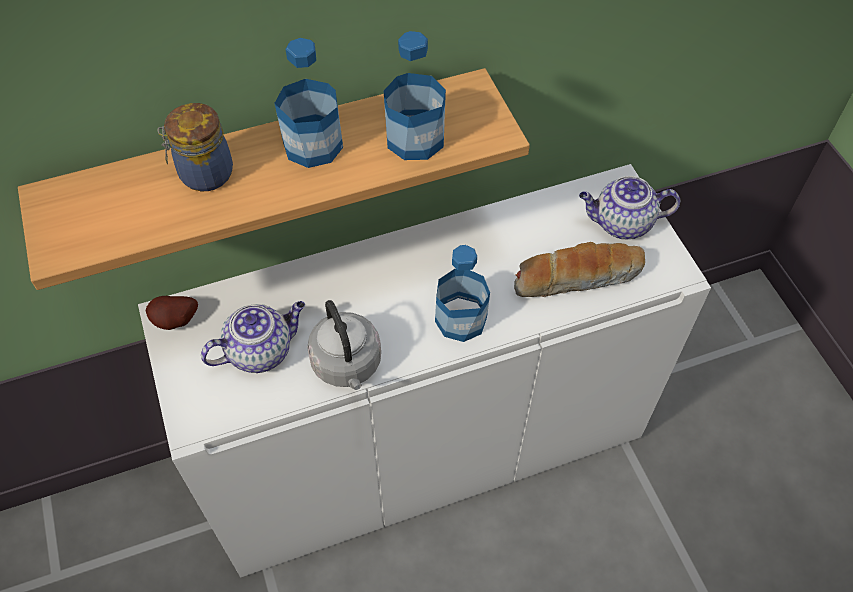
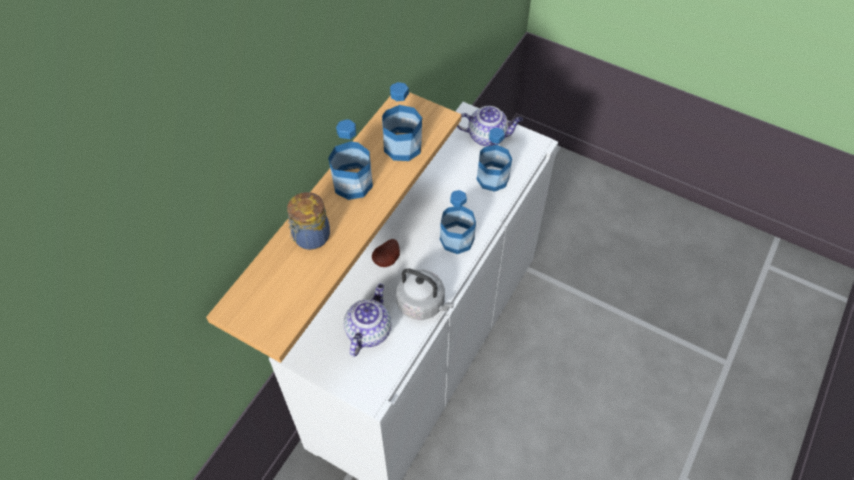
camera: 40 degrees left, 0 degrees up
potato [146,296,198,330] -> potato moved to [372,239,400,267]
bread [514,242,645,297] -> bottle [477,128,512,192]
teapot [579,176,680,240] -> teapot turned 135 degrees counterclockwise [457,106,523,147]

